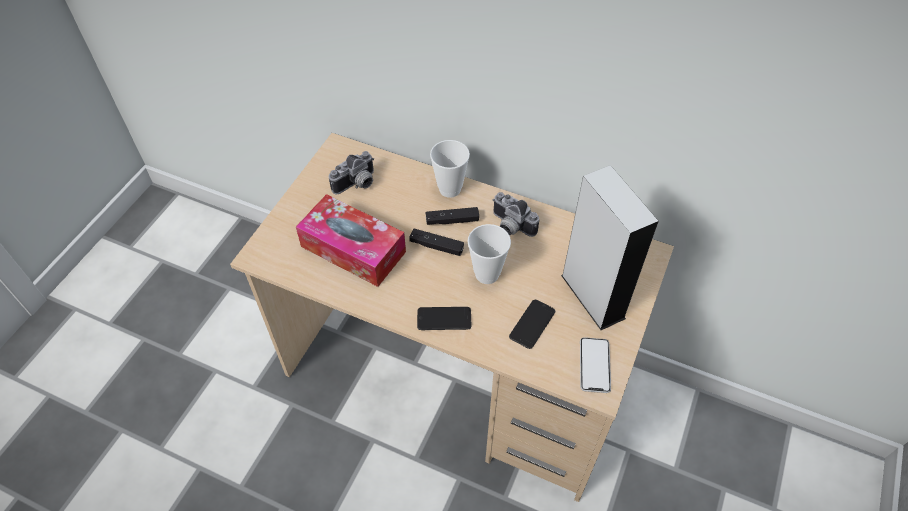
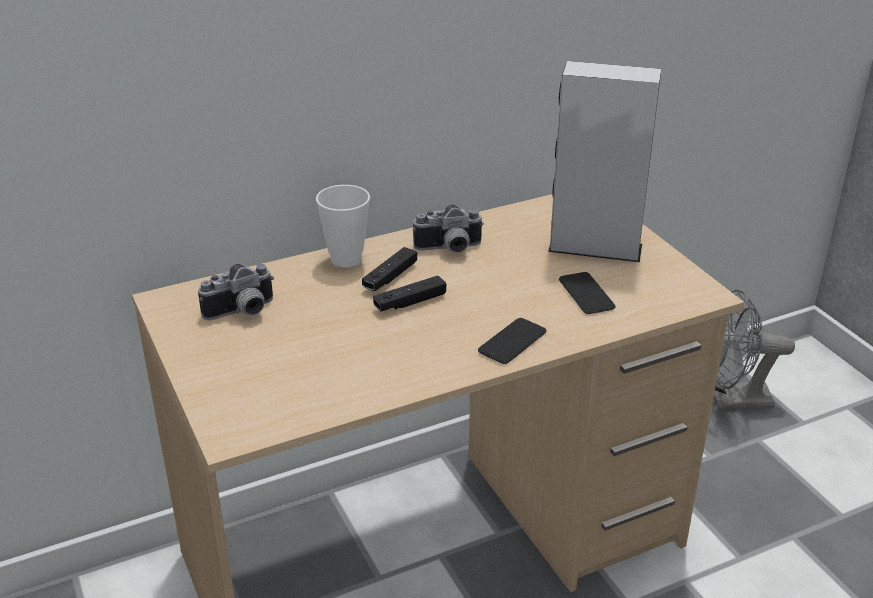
camera: 50 degrees left, 20 degrees down
tissue box [296,194,406,287] -> none
camera [329,151,374,194] -> camera turned 60 degrees clockwise [198,264,274,320]
cup [468,224,511,284] -> none
phone [580,337,611,393] -> none
none -> grey fan [714,290,795,410]

